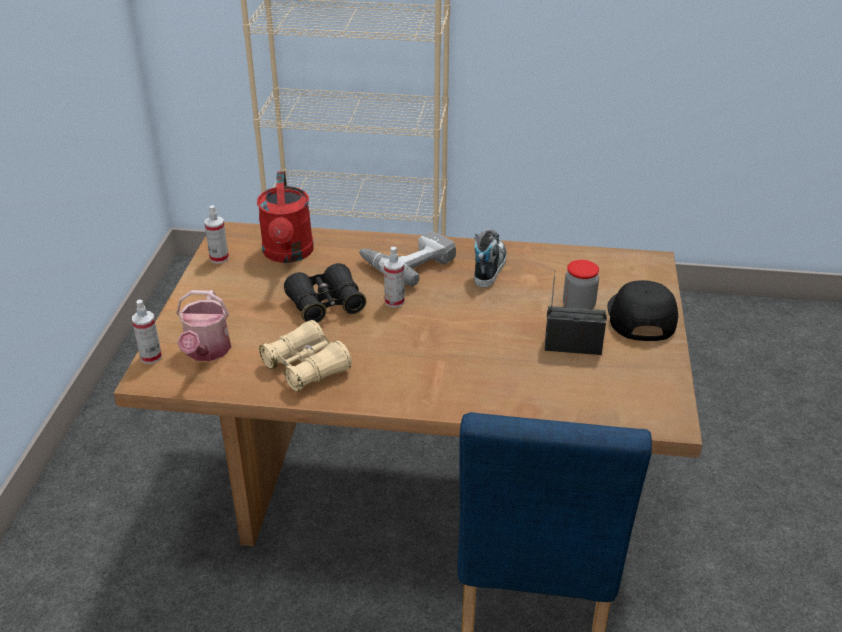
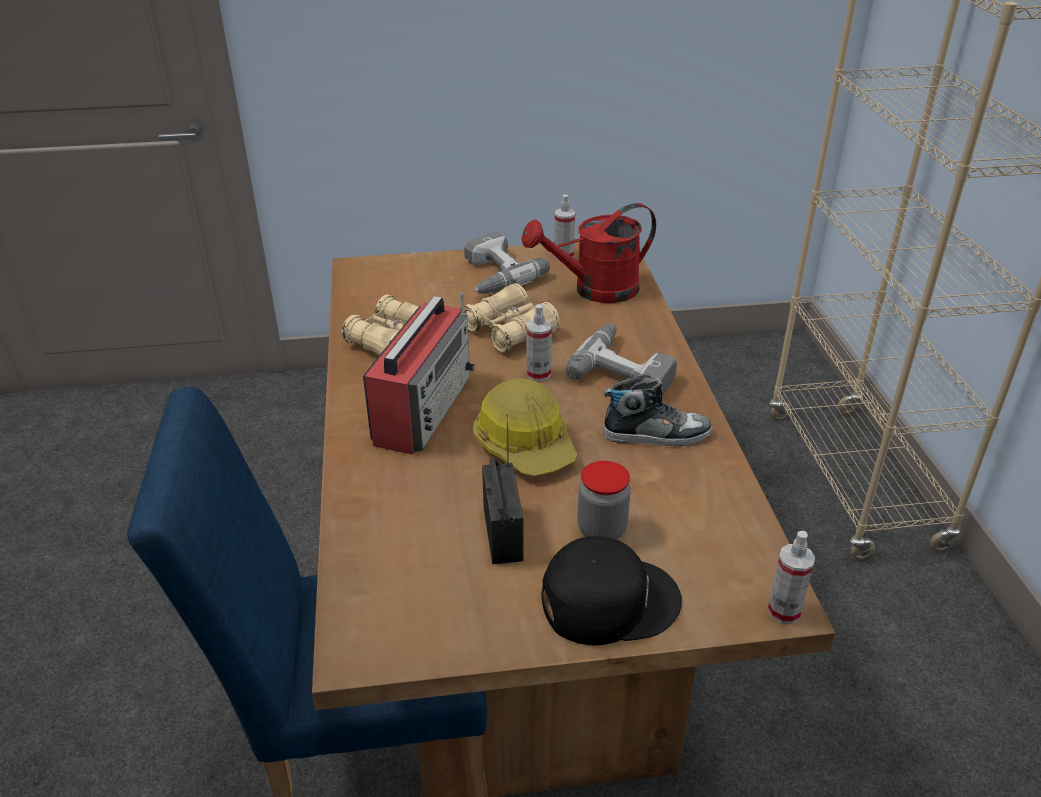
camera: 75 degrees right, 0 degrees up
spray bottle [132,299,162,364] -> spray bottle moved to [767,531,815,624]
watering can [176,290,231,361] -> none
black binoculars [284,263,366,323] -> beige binoculars [464,283,560,353]
none -> radio [363,292,475,455]
none -> power drill [464,231,550,294]
none -> hard hat [473,378,577,476]

